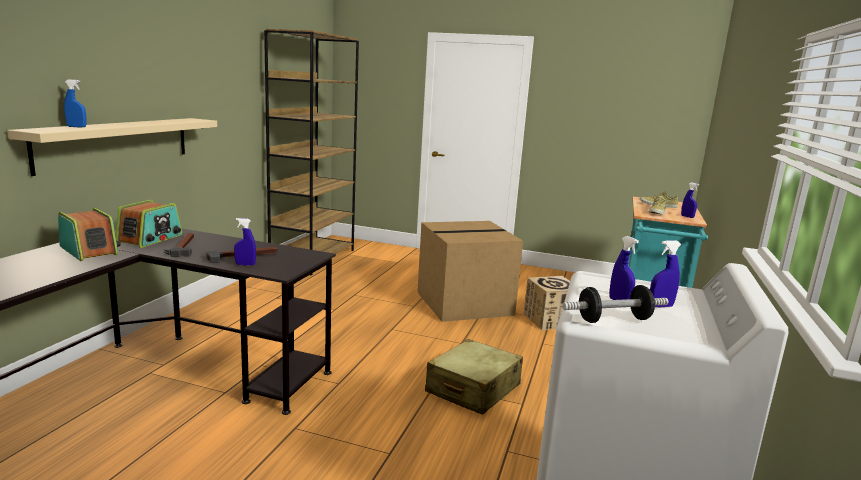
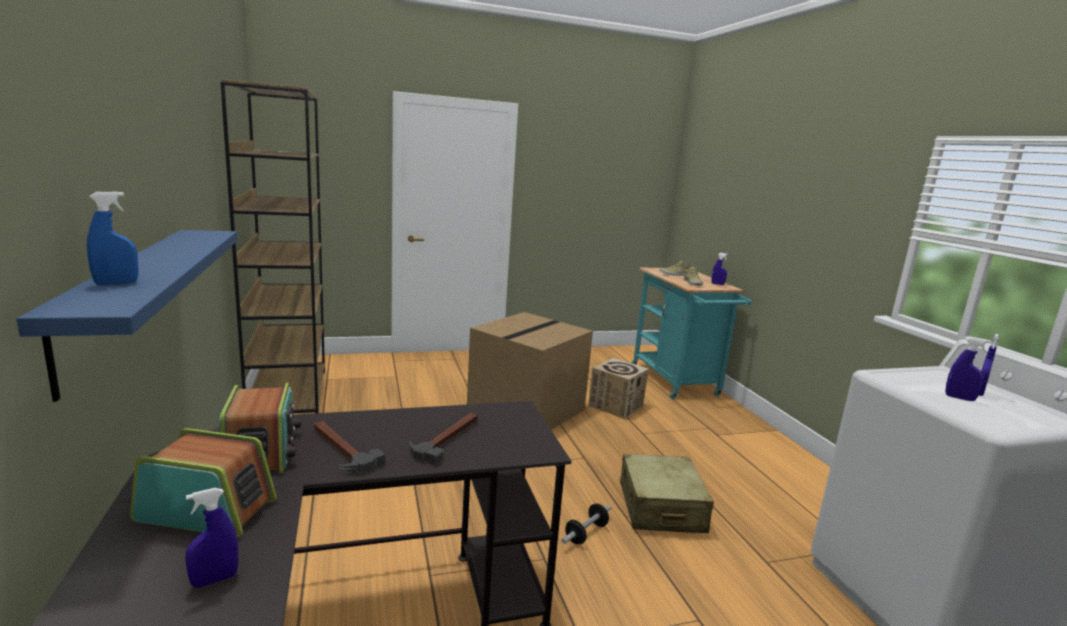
camera: 35 degrees left, 0 degrees up
beige shelf [7,118,217,176] -> blue shelf [17,230,238,402]
blue spray bottle [234,218,256,266] -> blue spray bottle moved to [185,488,238,588]
dumbbell [562,285,668,323] -> dumbbell moved to [562,504,611,544]

